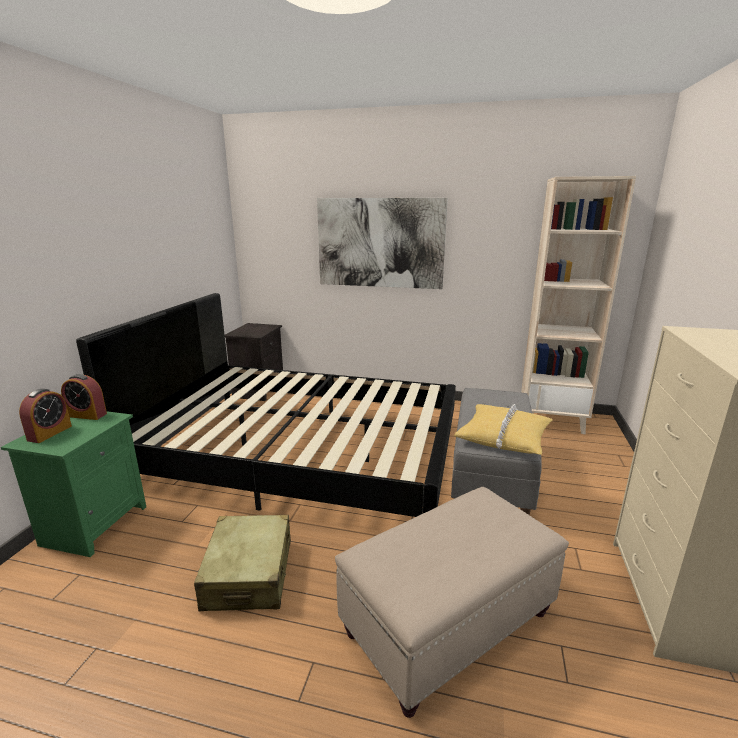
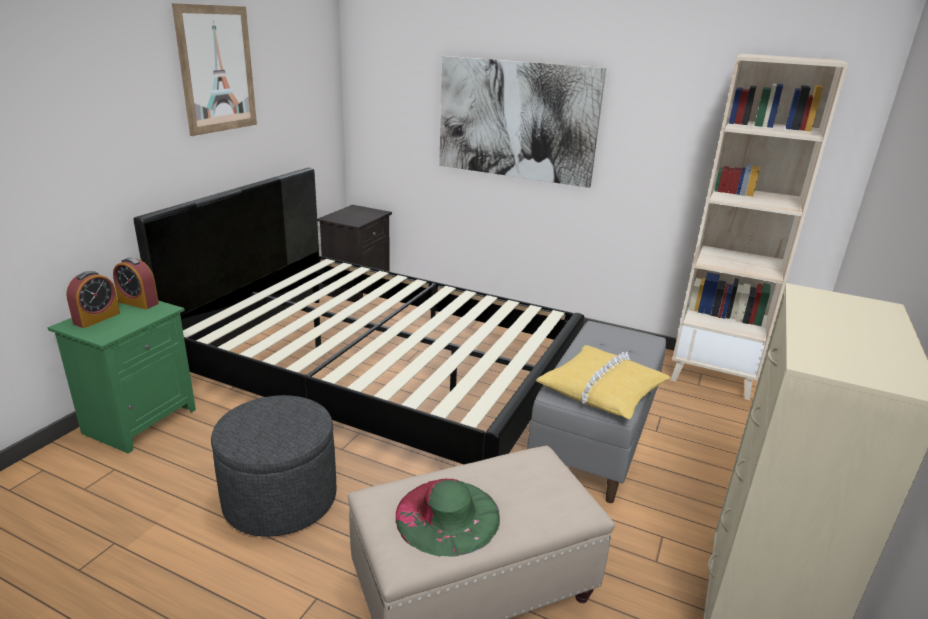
camera: 10 degrees right, 5 degrees up
beige suitcase [194,515,291,611] -> grey ottoman [211,395,336,537]
none -> picture [172,3,257,136]
none -> green hat [396,479,500,557]

